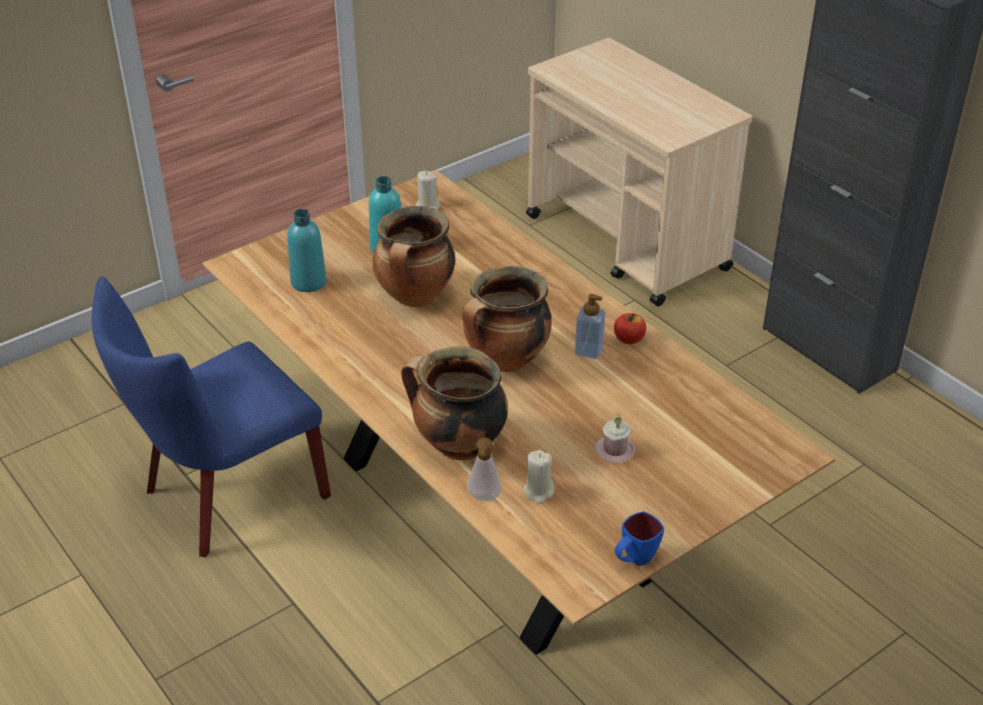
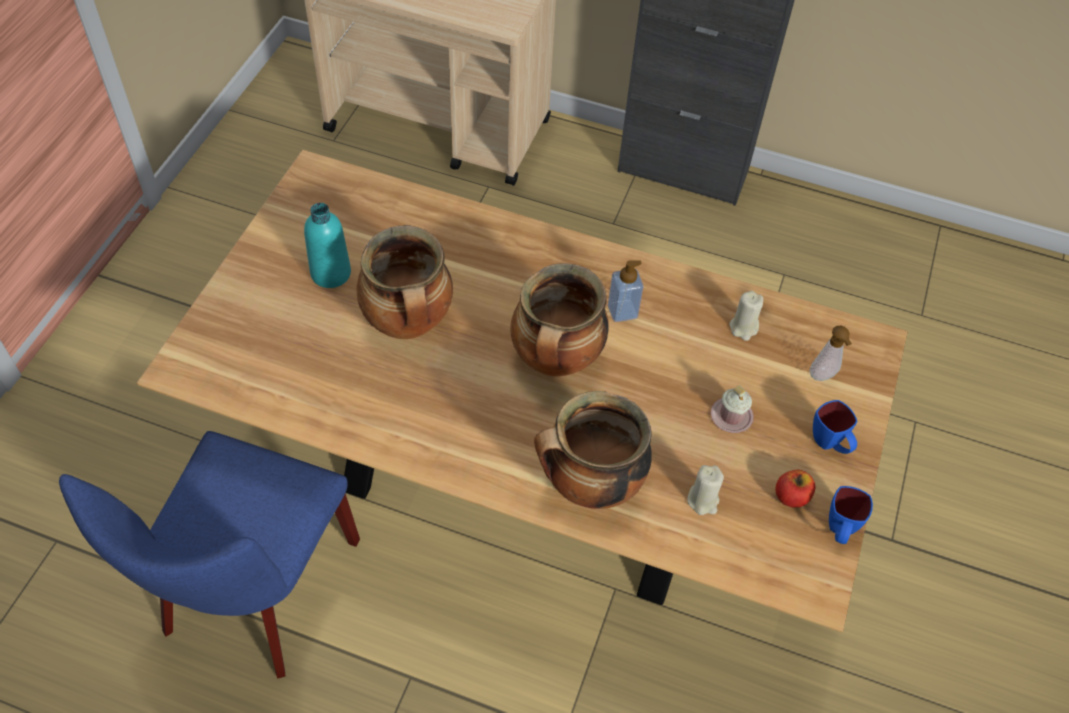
camera: 35 degrees left, 15 degrees up
turquoise bottle [287,209,326,292] -> none
beige candle [415,171,440,210] -> beige candle moved to [729,291,763,341]
soap dispenser [467,437,502,501] -> soap dispenser moved to [809,326,852,381]
apple [614,313,646,344] -> apple moved to [775,470,815,508]
none -> blue mug [813,400,857,454]

